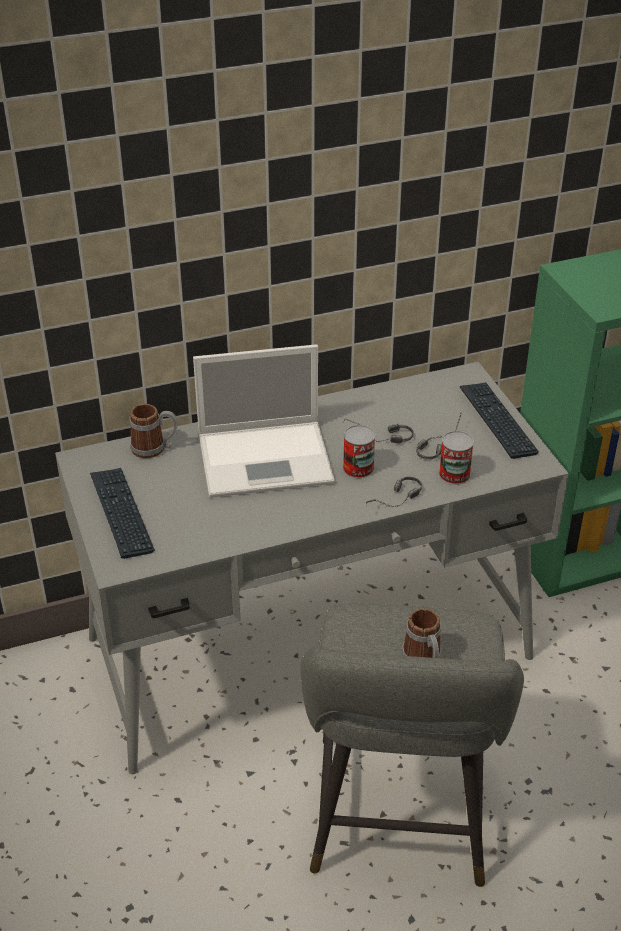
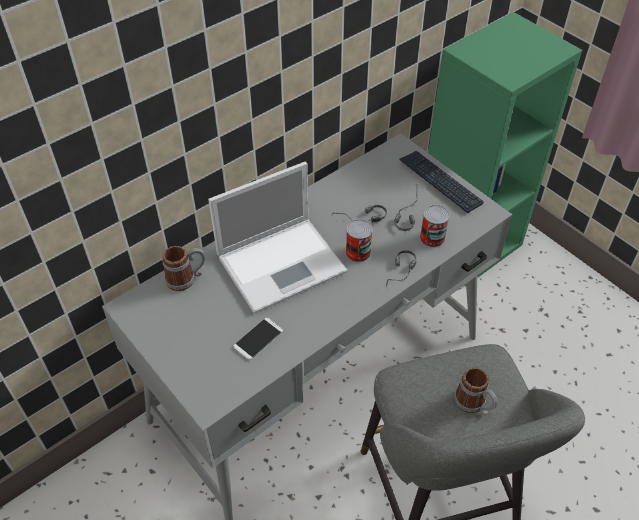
camera: 20 degrees left, 10 degrees up
keyboard [90,468,155,559] -> none
none -> phone [233,318,283,360]

